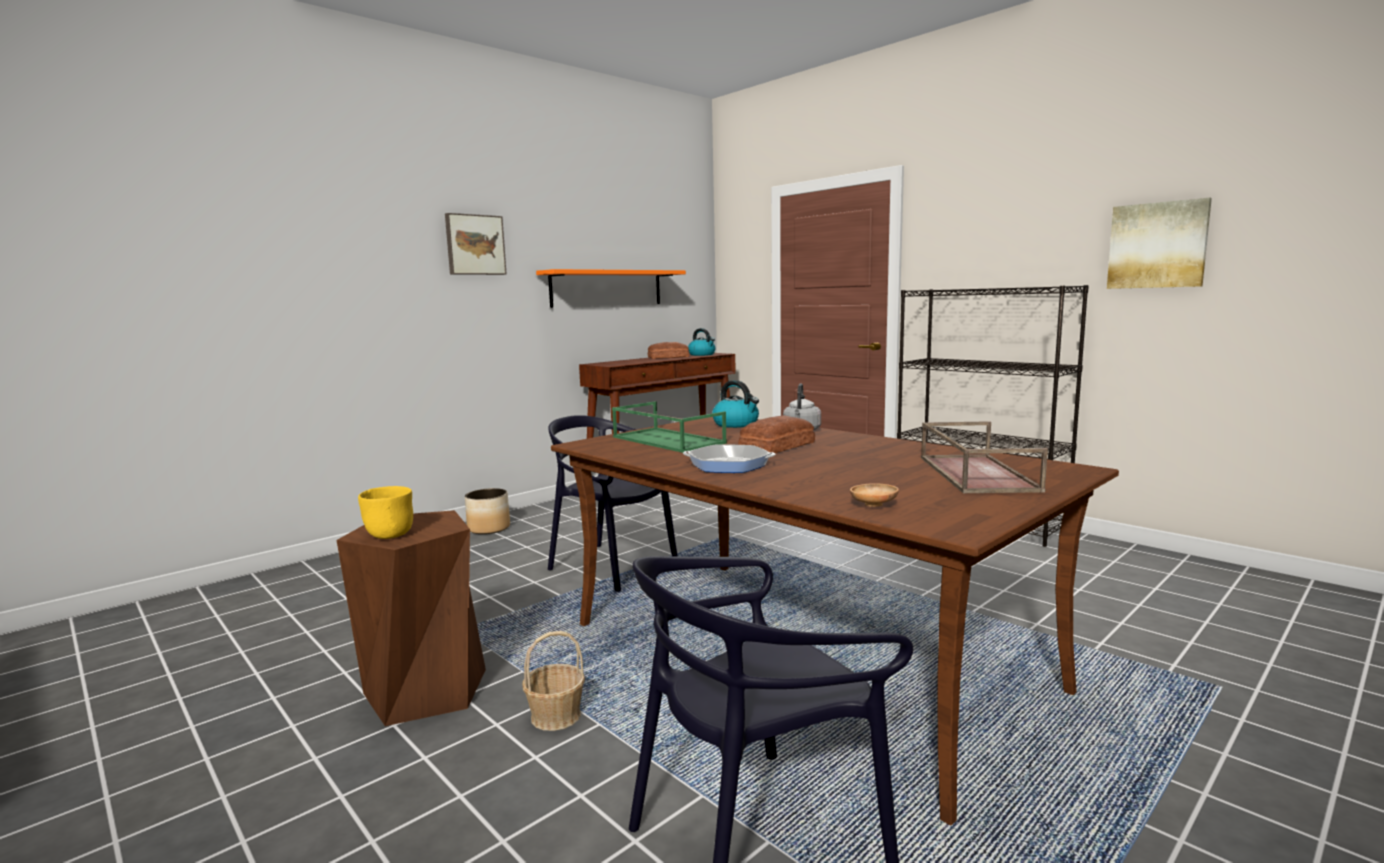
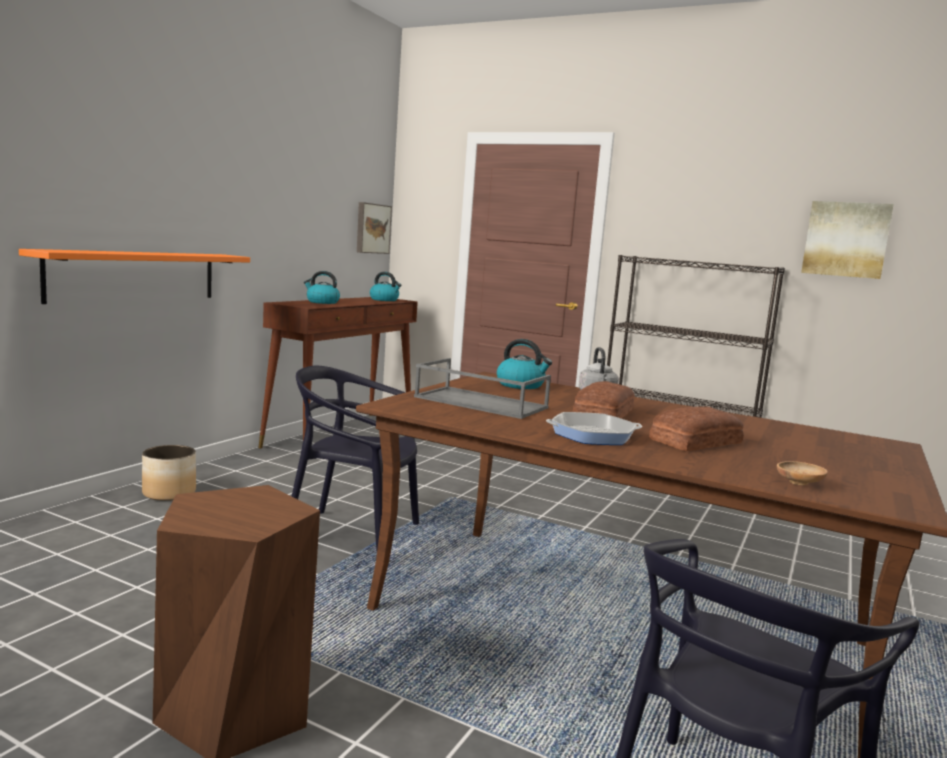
camera: 20 degrees left, 0 degrees up
yellow bowl [358,486,413,539] -> none
picture [445,213,506,275] -> picture moved to [357,202,392,254]
basket [522,631,585,731] -> none
orange shelf [536,269,686,308] -> orange shelf moved to [19,249,250,304]
green tray [612,401,727,453] -> grey tray [414,358,551,419]
bread [648,342,690,359] -> bread moved to [649,406,744,451]
brown tray [921,421,1048,493] -> none
none -> kettle [304,271,340,304]

